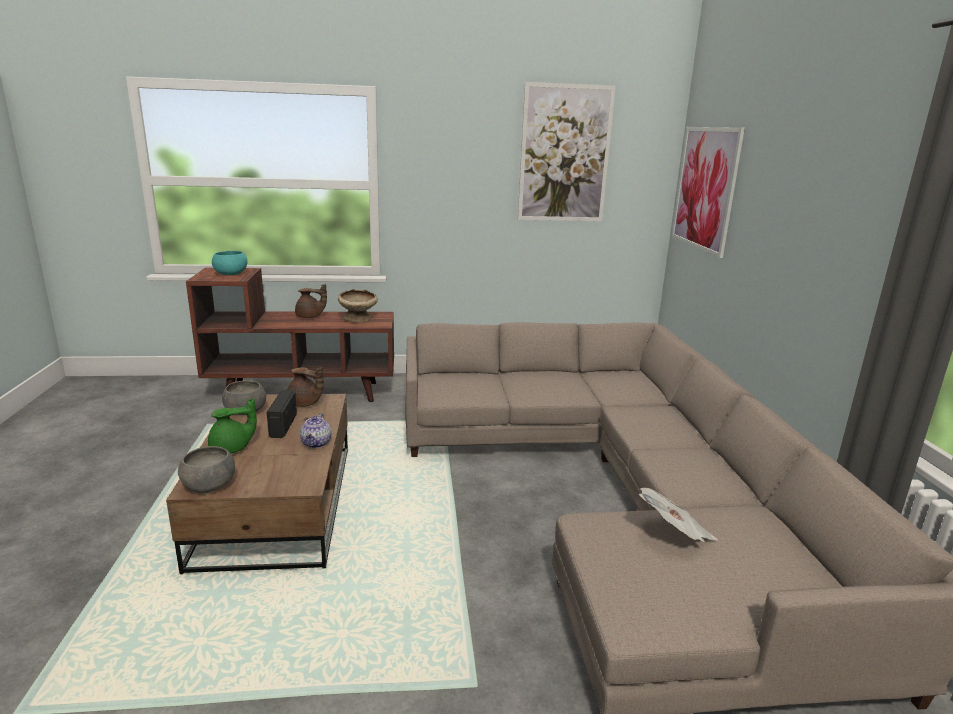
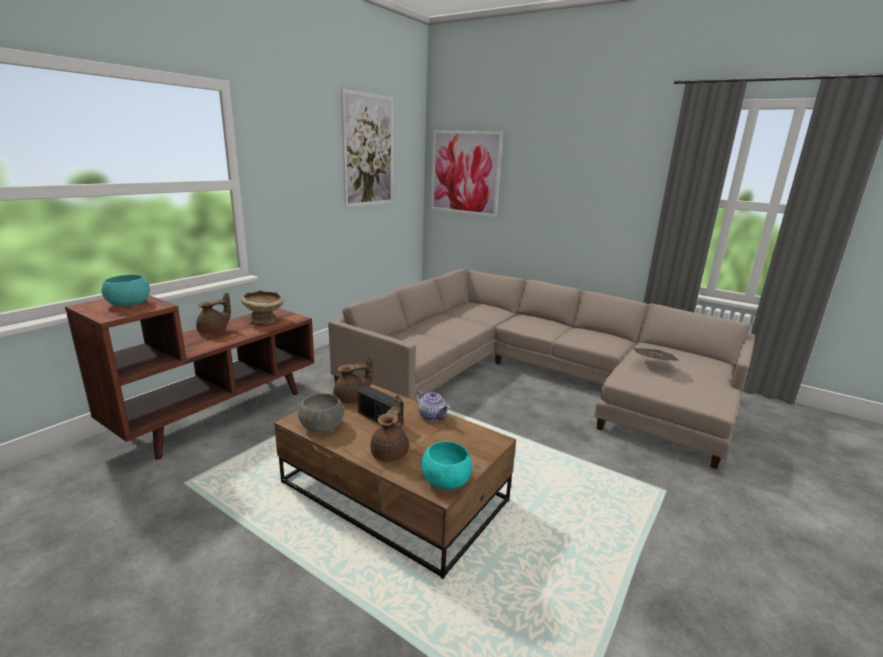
camera: 50 degrees left, 0 degrees up
grey bowl [178,446,235,493] -> turquoise bowl [421,441,472,490]
green teapot [208,398,257,453] -> brown teapot [370,395,409,462]

